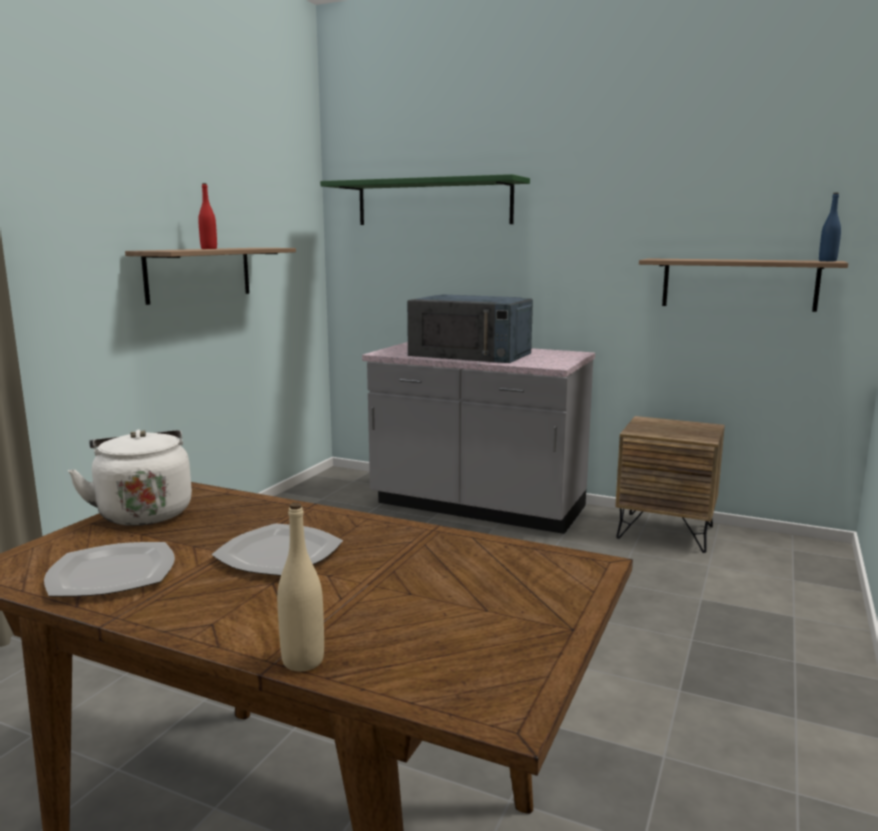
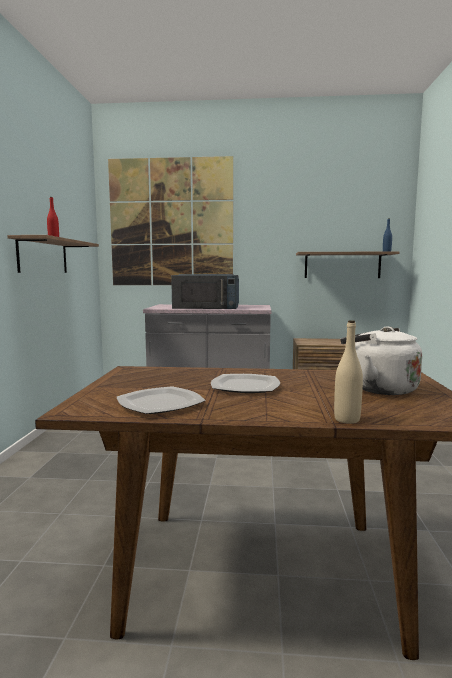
camera: 20 degrees left, 5 degrees down
white kettle [68,429,192,526] -> white kettle moved to [340,326,422,395]
green shelf [320,174,530,225] -> picture [108,156,233,285]

